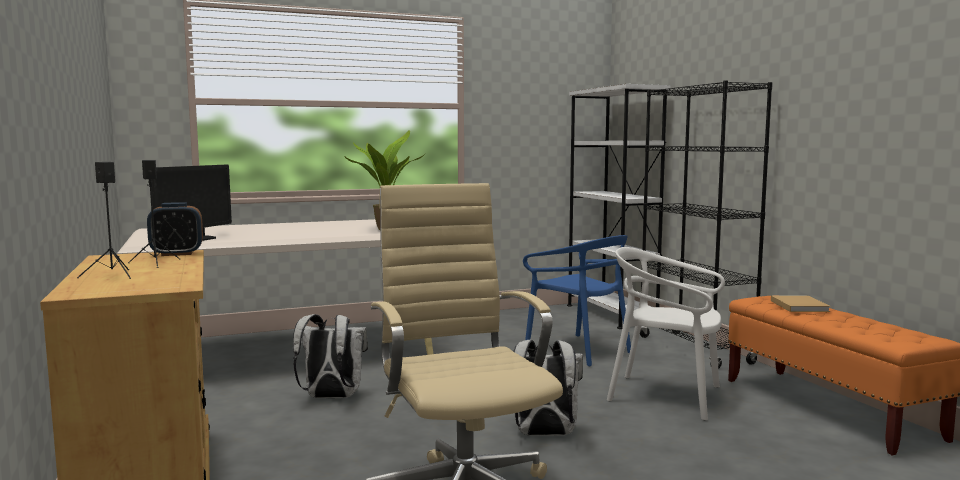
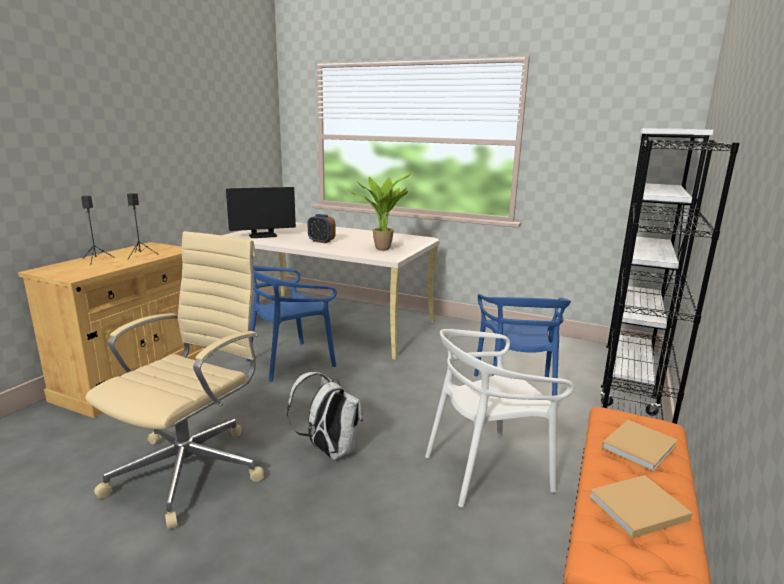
camera: 45 degrees right, 10 degrees up
alarm clock [147,202,203,256] -> alarm clock moved to [308,214,336,243]
white backpack [293,314,368,398] -> blue chair [246,265,337,382]
white chair [607,247,725,420] -> white chair turned 90 degrees counterclockwise [425,329,574,507]
none -> beige book [589,475,693,538]

